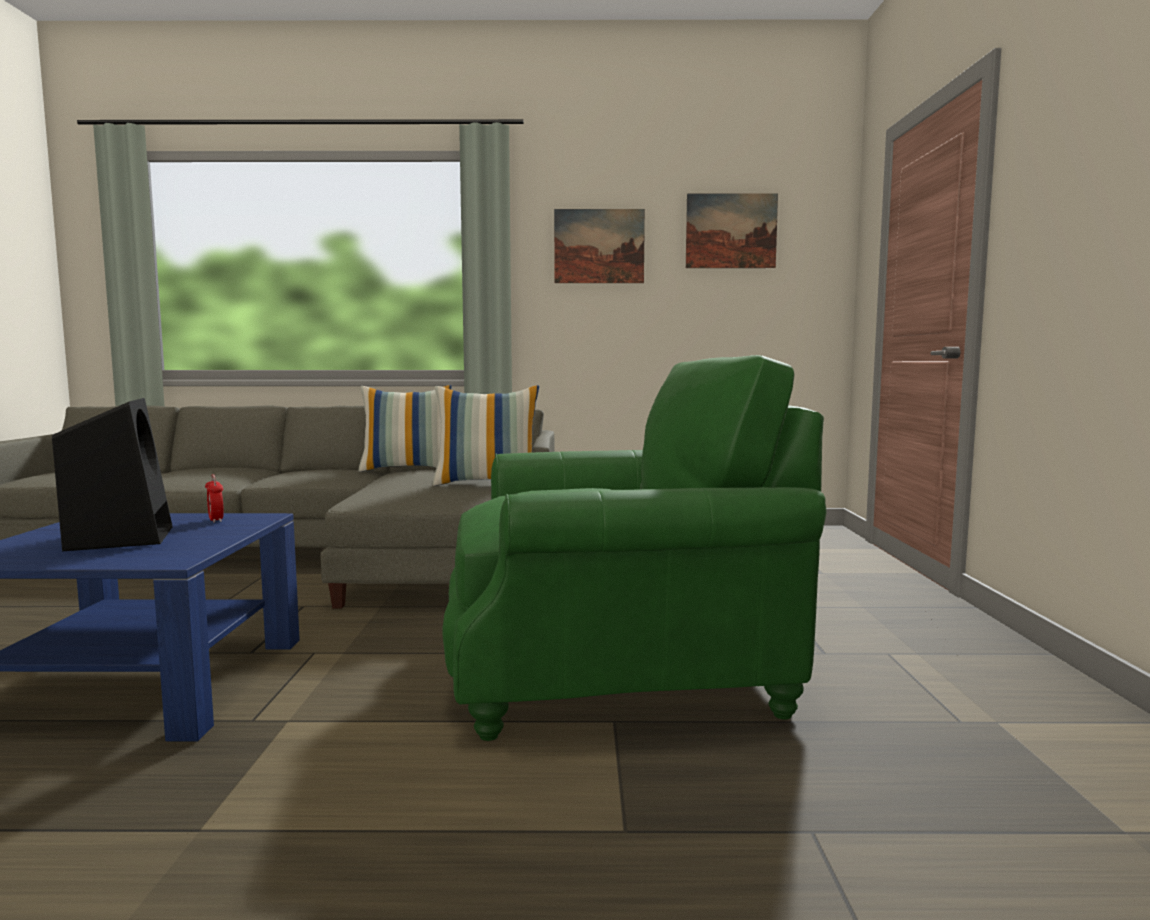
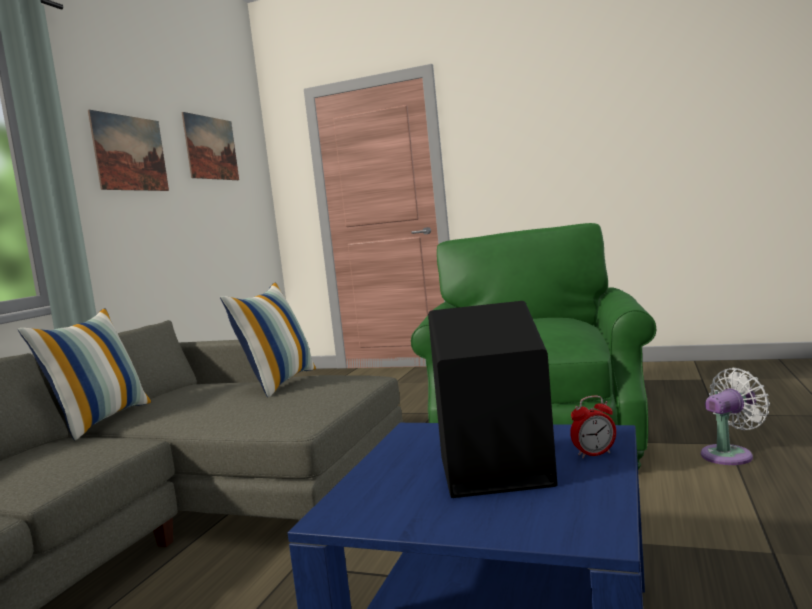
camera: 70 degrees left, 0 degrees up
alarm clock [205,474,224,523] -> alarm clock moved to [570,396,616,458]
none -> white fan [701,368,770,465]

